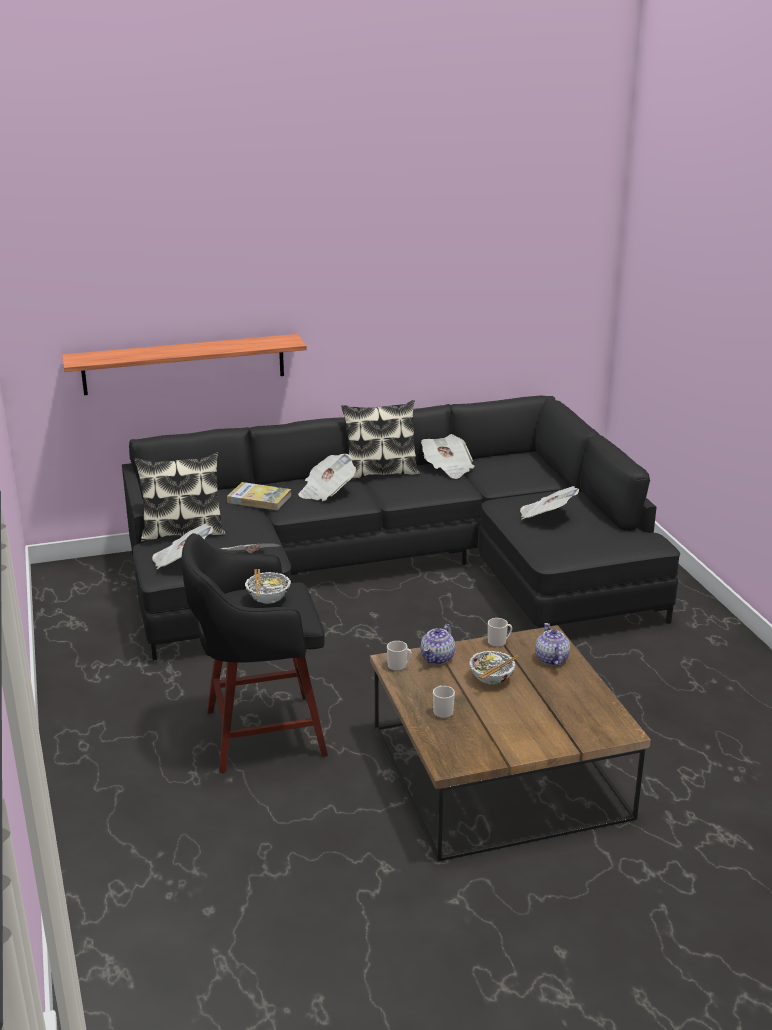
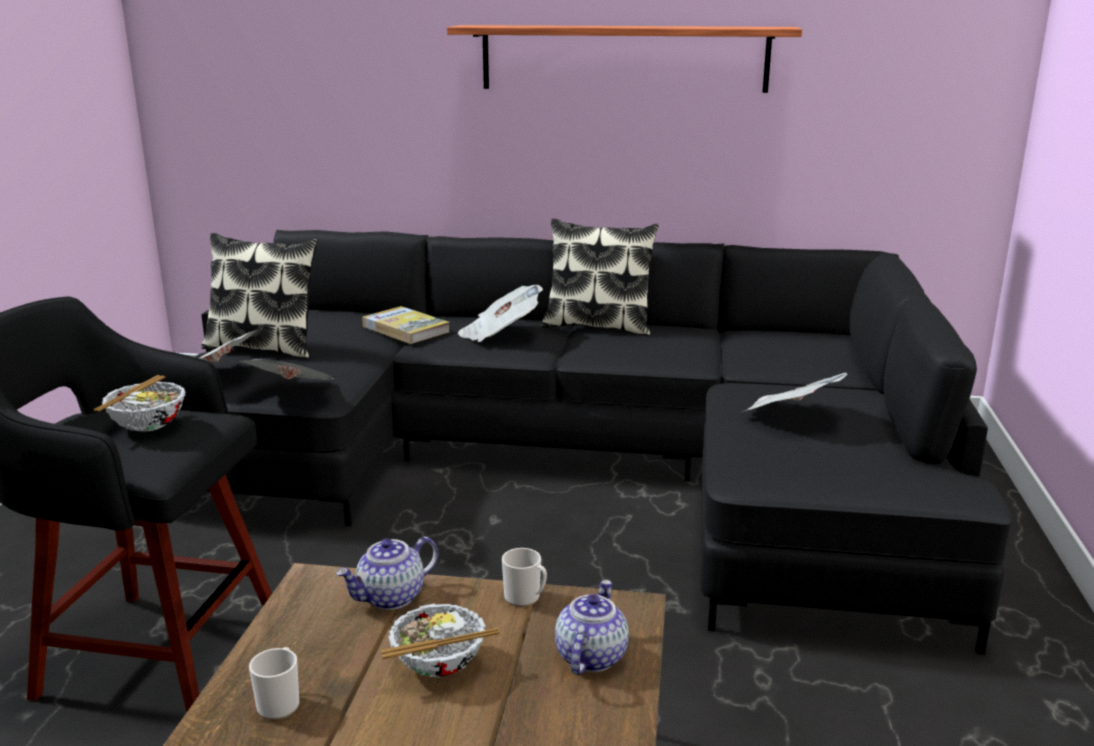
camera: 25 degrees right, 5 degrees down
shelf [62,334,307,395] -> shelf moved to [447,25,802,93]
mug [387,641,412,671] -> none
newspaper [421,434,475,479] -> none

